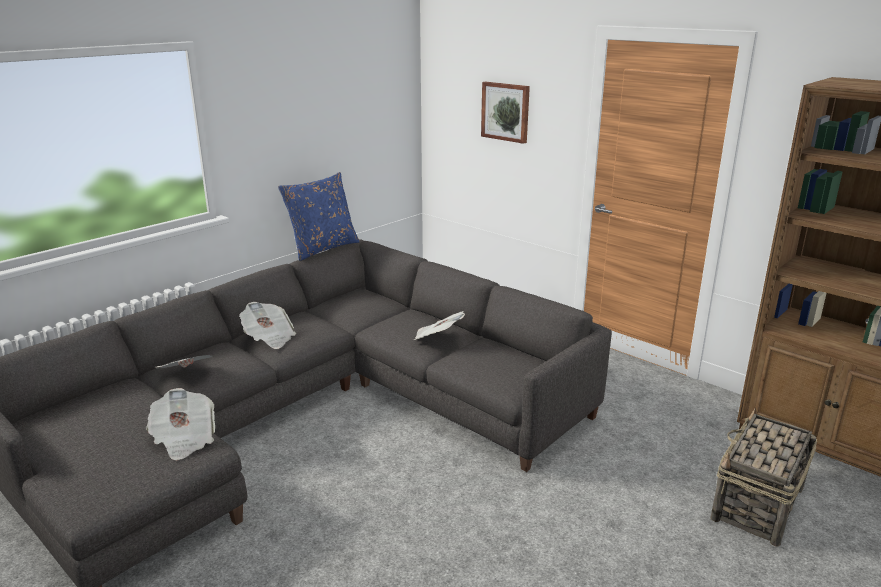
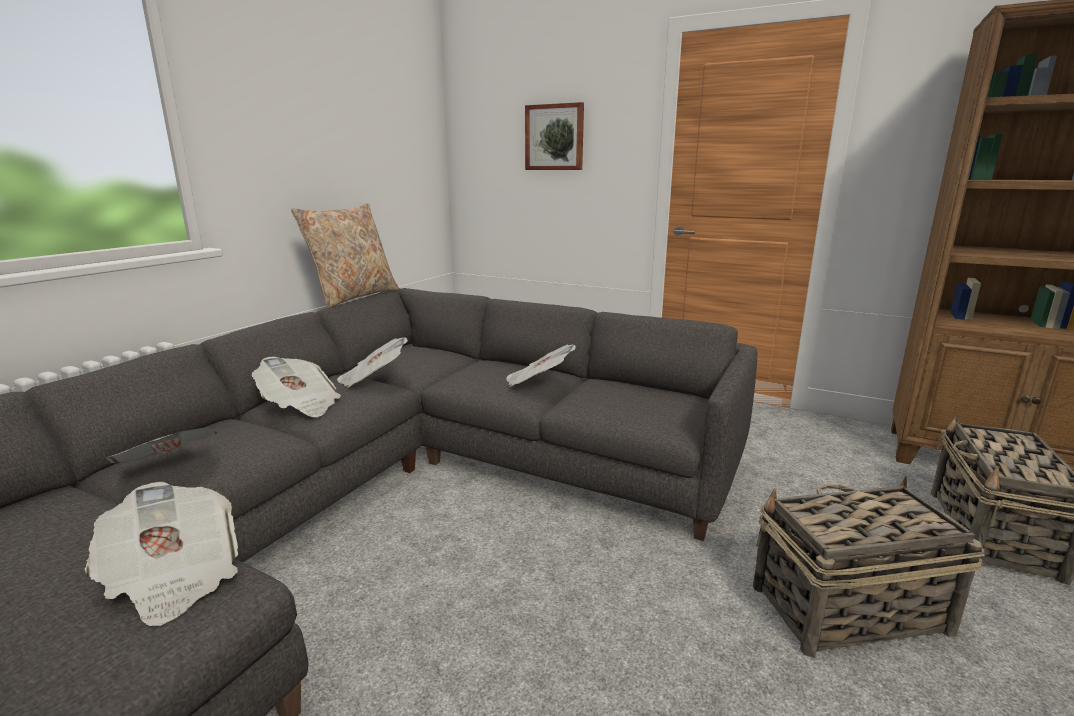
camera: 15 degrees left, 5 degrees down
blue pillow [278,172,360,261] -> beige pillow [291,203,399,308]
none -> newspaper [337,337,408,387]
none -> basket [753,476,985,658]

